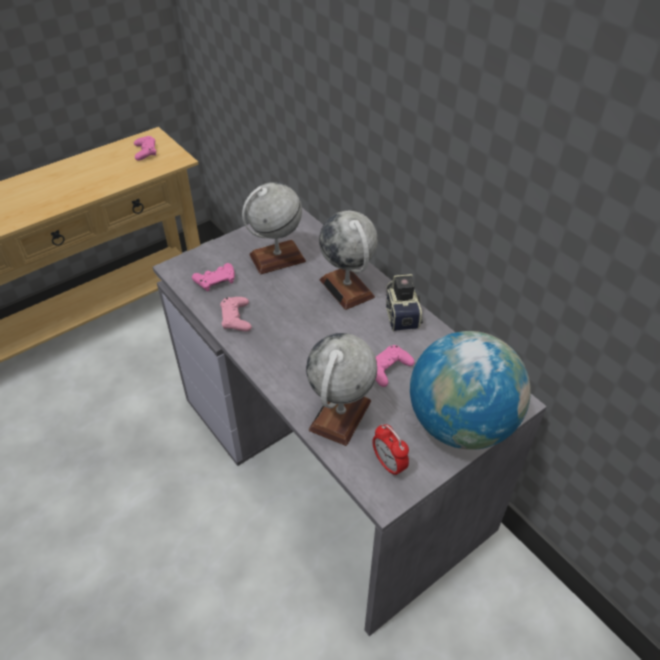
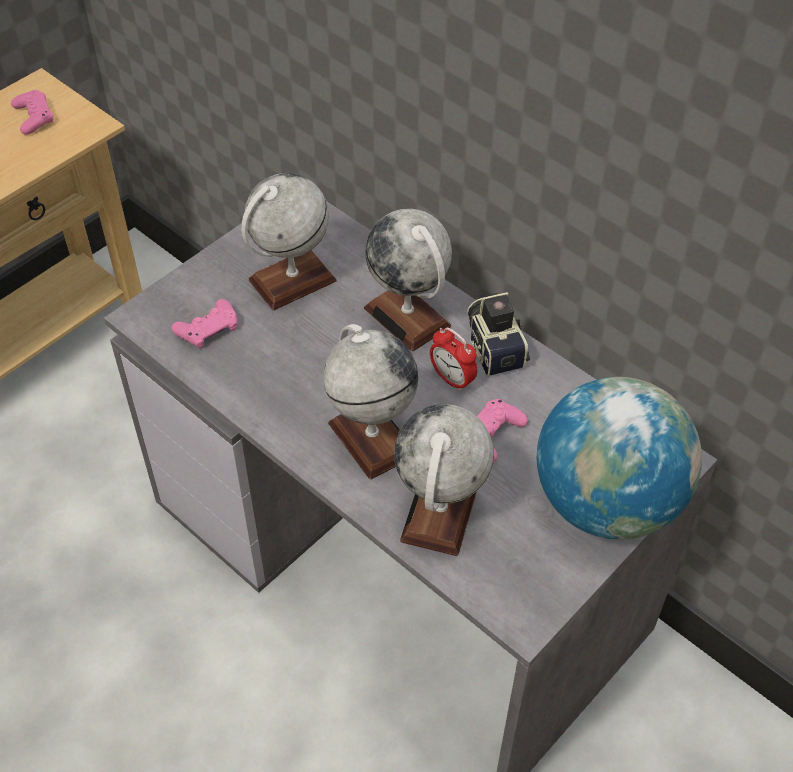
camera: 10 degrees left, 5 degrees up
pink game controller [220,297,252,331] -> none
alarm clock [372,424,409,477] -> alarm clock moved to [430,327,477,392]
none -> globe [324,324,418,480]

